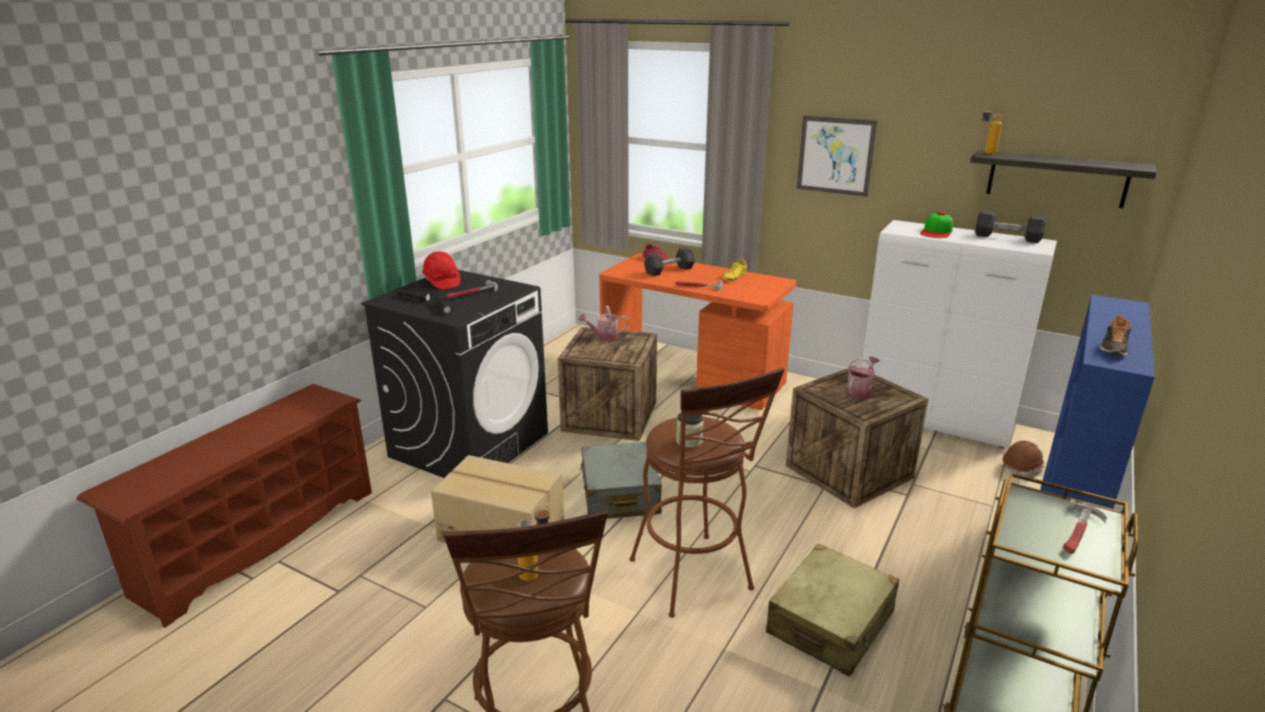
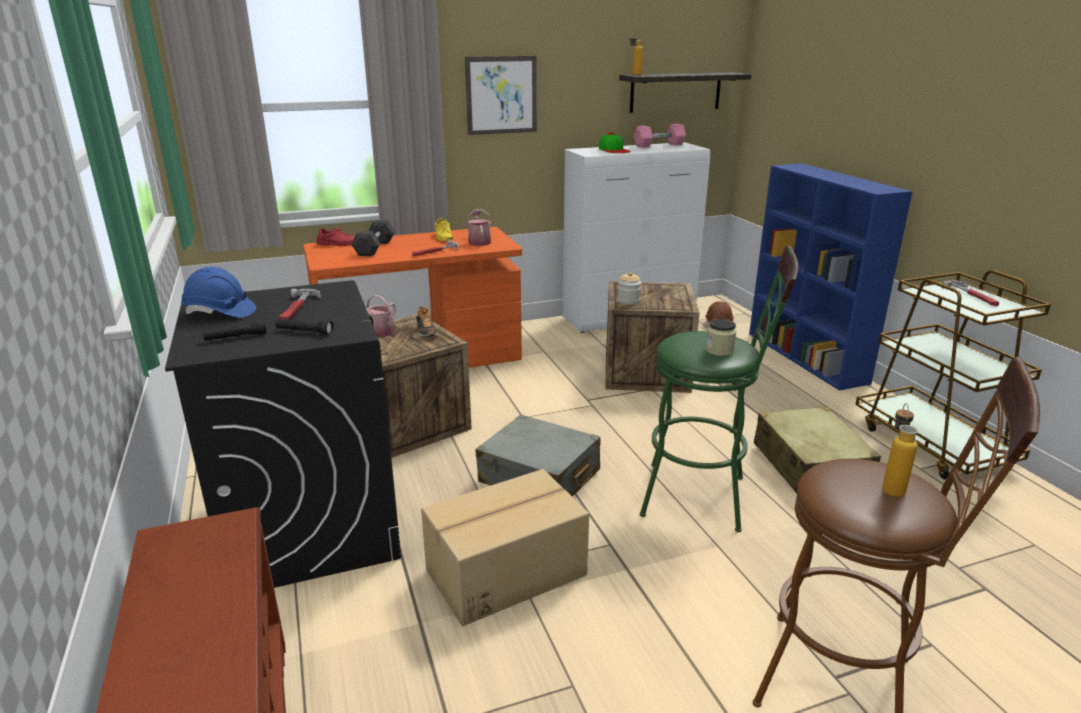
camera: 50 degrees left, 0 degrees up
red hard hat [422,251,460,289] -> blue hard hat [181,267,256,318]
brown stool [630,368,784,618] -> green stool [640,245,799,532]
watering can [846,356,880,399] -> watering can moved to [466,209,492,246]
grey dumbbell [975,211,1046,243] -> pink dumbbell [634,124,686,148]
shoe [1099,316,1131,356] -> shoe moved to [416,306,437,337]
none -> jar [617,272,641,305]

